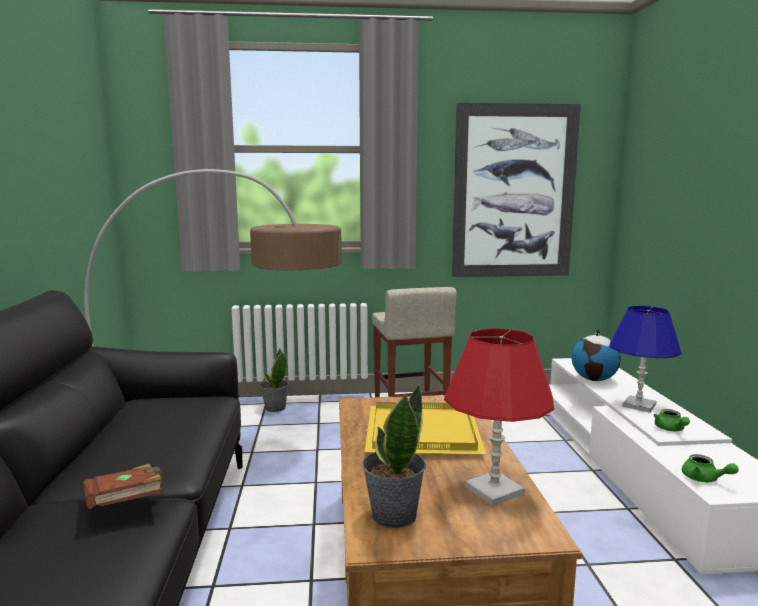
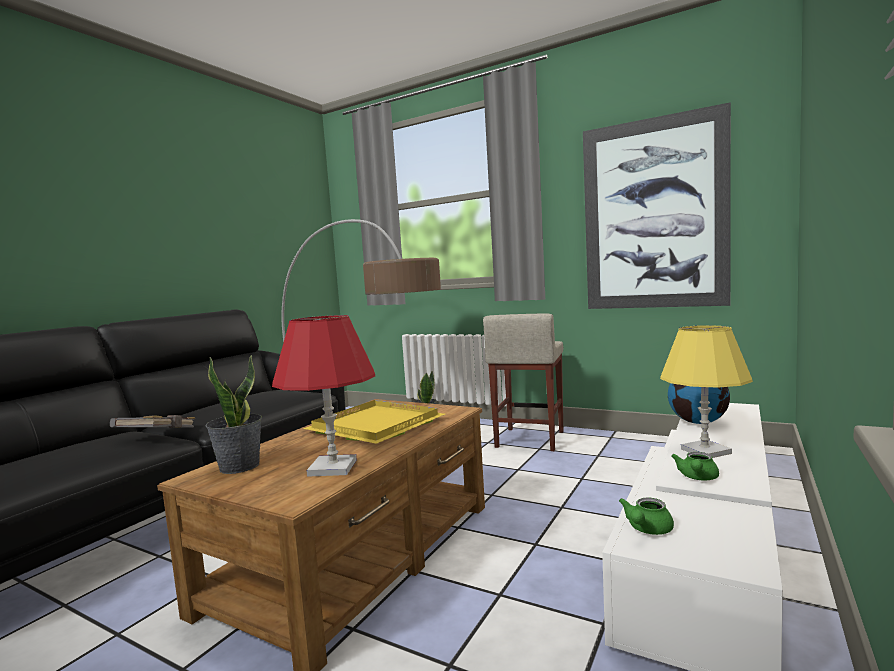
camera: 35 degrees right, 5 degrees down
brown book [83,464,163,509] -> grey book [110,415,195,428]
blue table lamp [610,306,682,412] -> yellow table lamp [660,325,753,458]
green teapot [682,454,739,482] -> green teapot turned 45 degrees clockwise [619,497,674,535]

